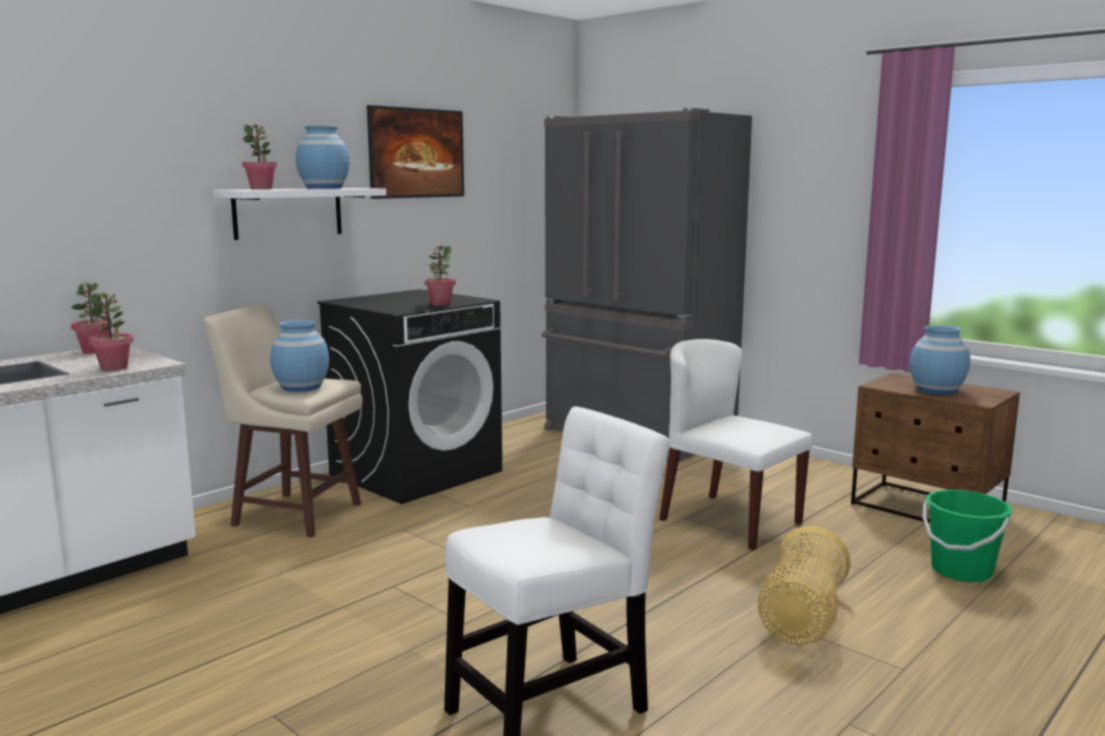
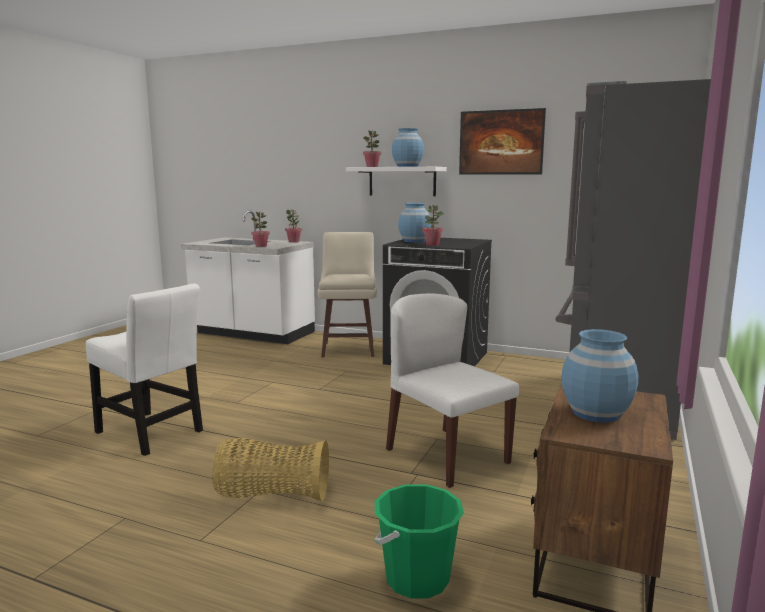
camera: 70 degrees right, 0 degrees up
blue vase [270,320,329,392] -> blue vase moved to [398,203,431,242]
white chair [659,339,813,550] -> white chair turned 60 degrees counterclockwise [386,293,519,488]

